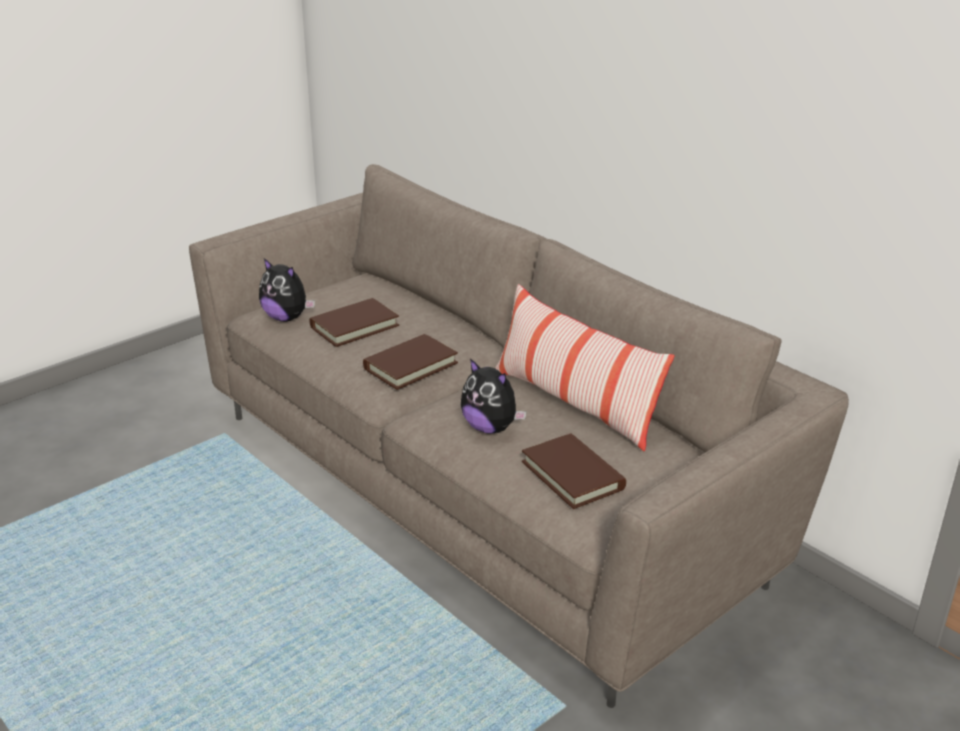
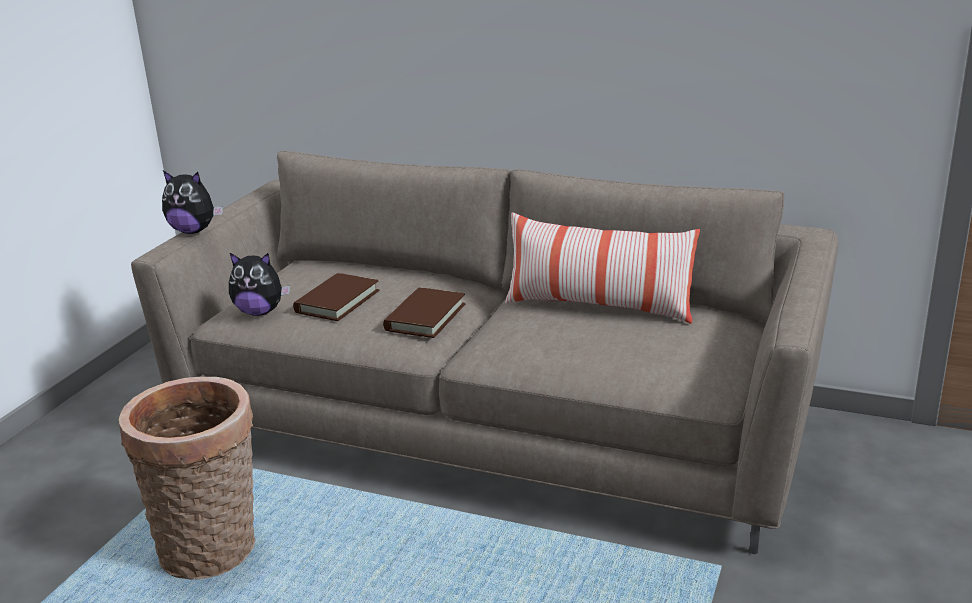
camera: 25 degrees left, 5 degrees down
plush toy [461,358,527,434] -> plush toy moved to [162,171,223,234]
brown book [522,433,626,509] -> none
none -> basket [119,377,255,580]

